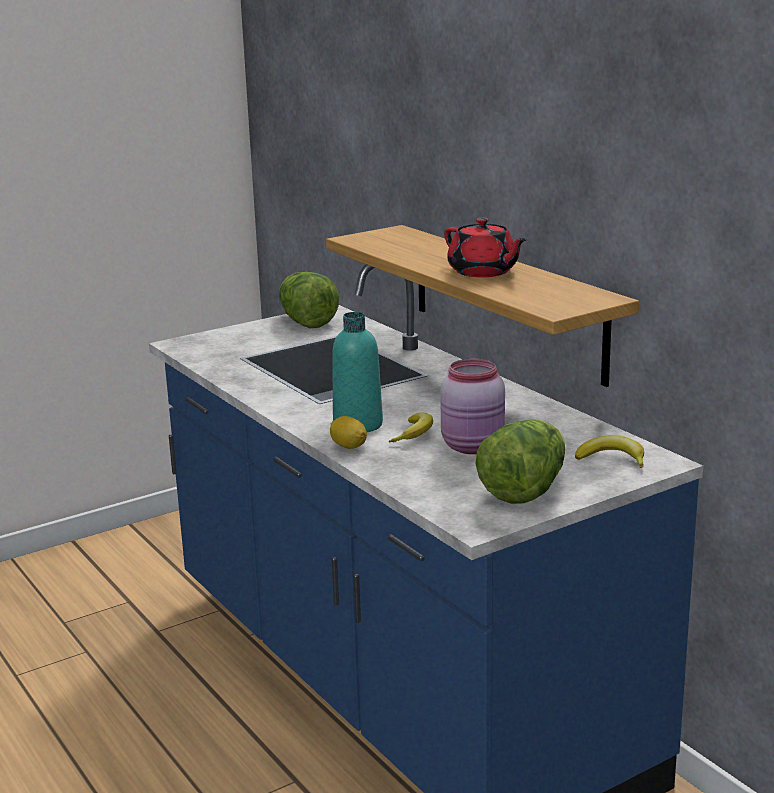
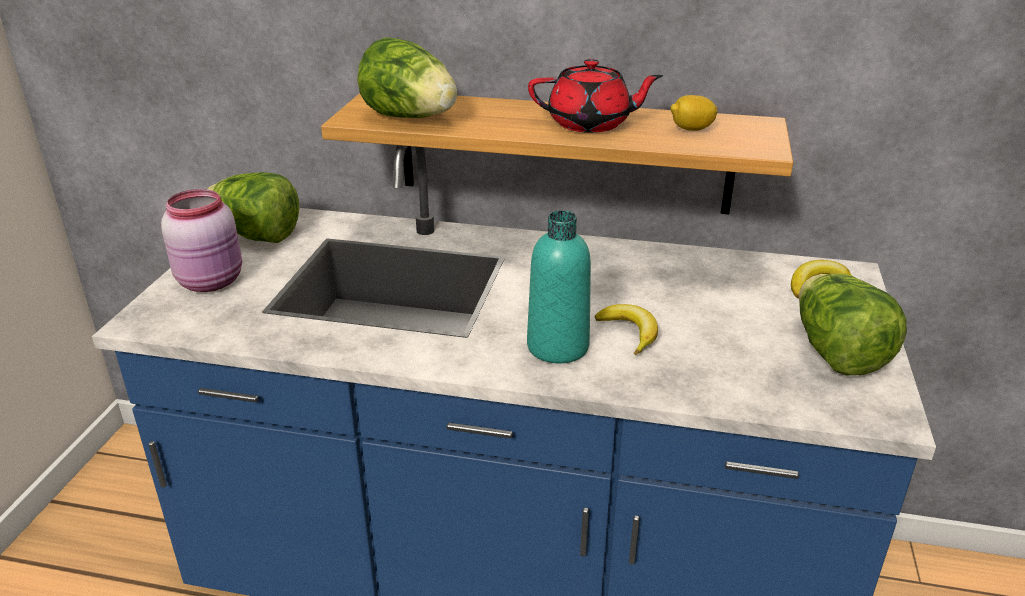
camera: 45 degrees left, 10 degrees up
lemon [330,416,367,449] -> lemon moved to [671,95,718,131]
pink jar [440,359,505,454] -> pink jar moved to [161,189,242,292]
none -> lettuce [357,37,457,118]

